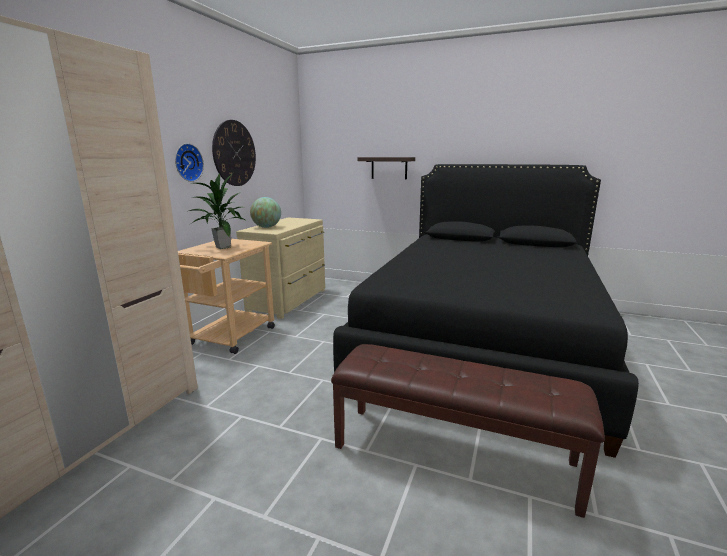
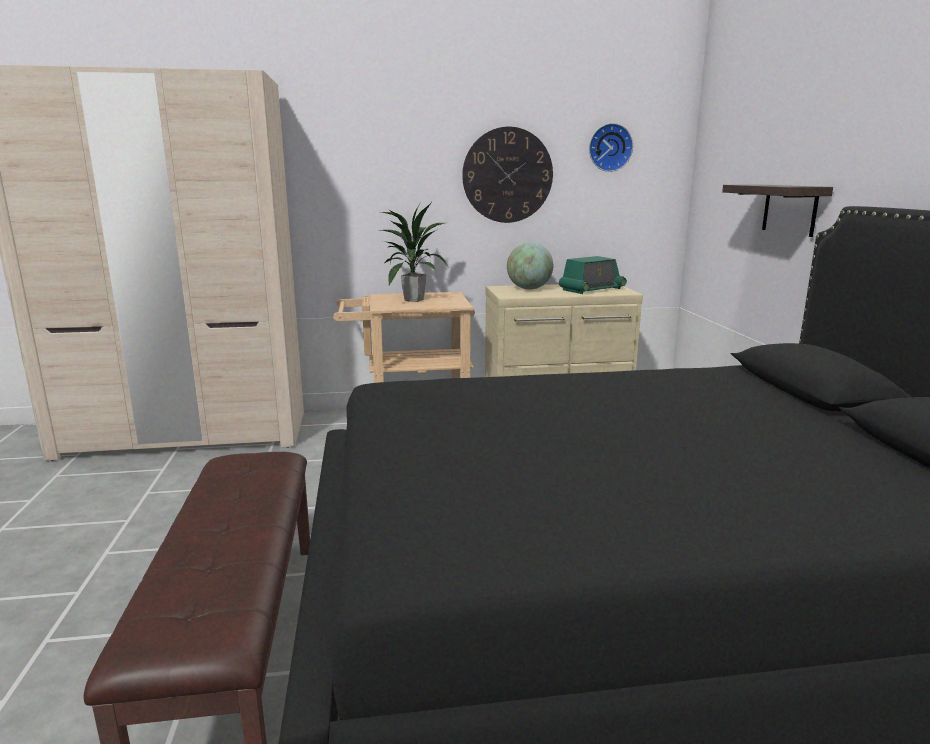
camera: 60 degrees right, 0 degrees up
wall clock [175,143,204,182] -> wall clock moved to [589,123,633,172]
none -> radio [559,256,627,294]

